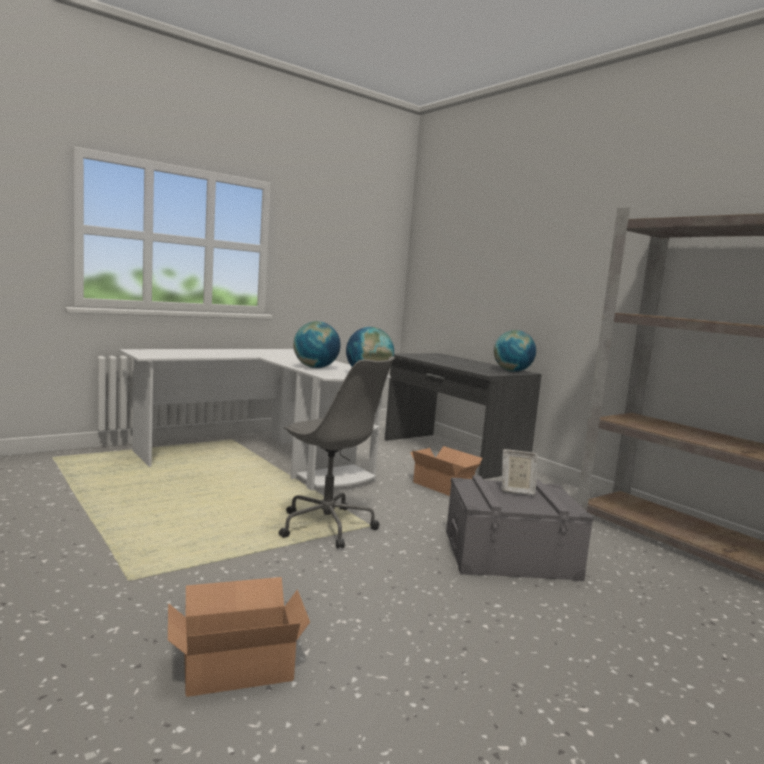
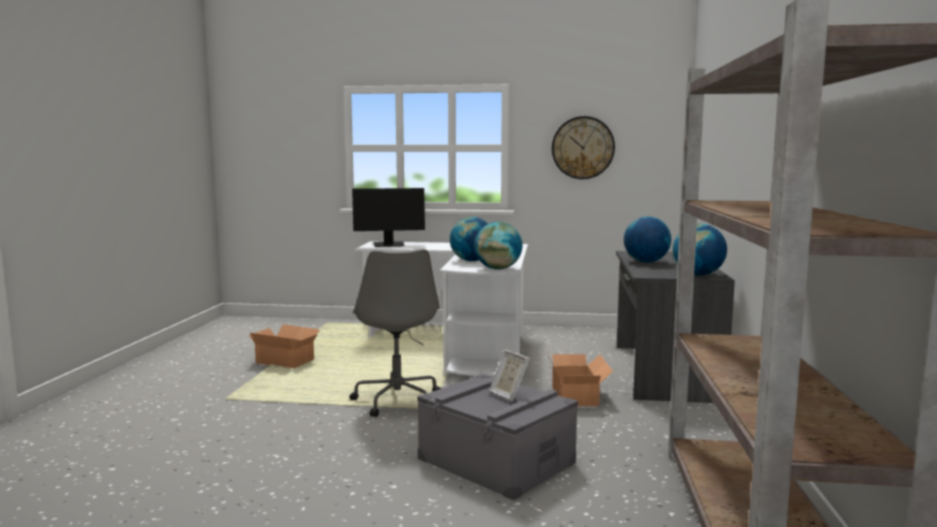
camera: 45 degrees right, 0 degrees up
cardboard box [168,577,310,697] -> cardboard box moved to [249,324,320,368]
none -> monitor [352,188,425,247]
none -> wall clock [552,116,615,179]
none -> globe [624,216,671,263]

